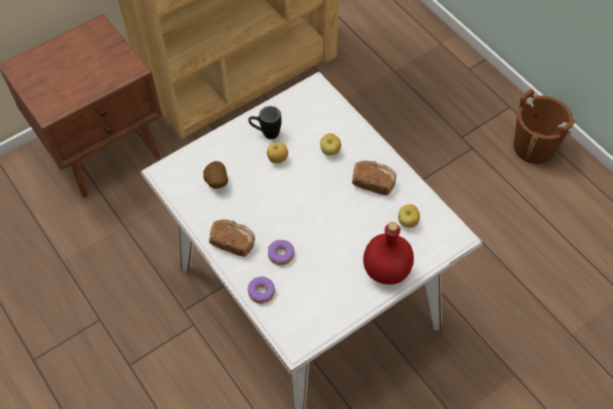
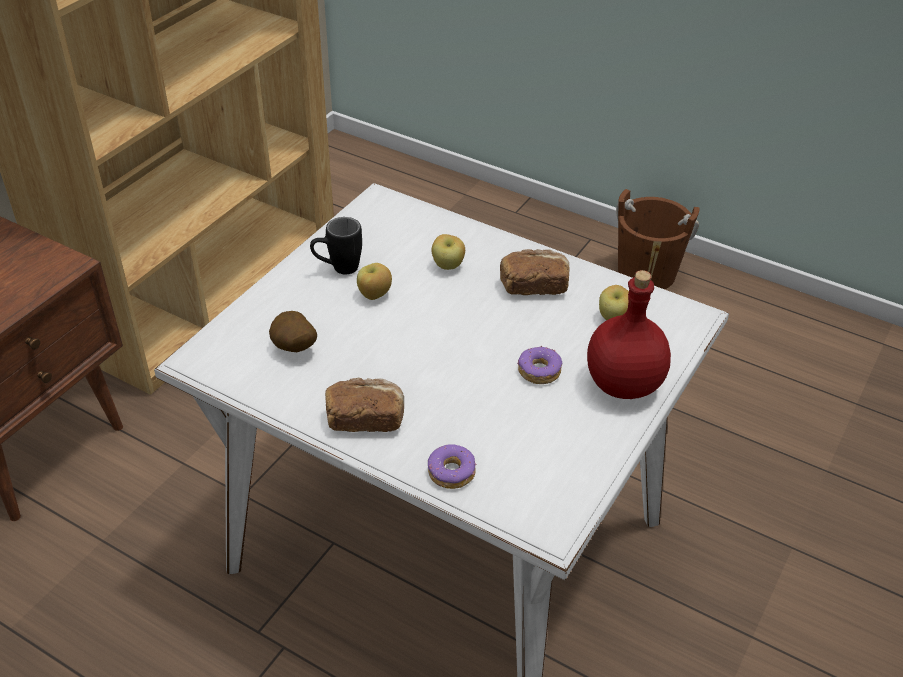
camera: 25 degrees left, 15 degrees down
donut [268,240,294,265] -> donut moved to [517,346,562,384]

